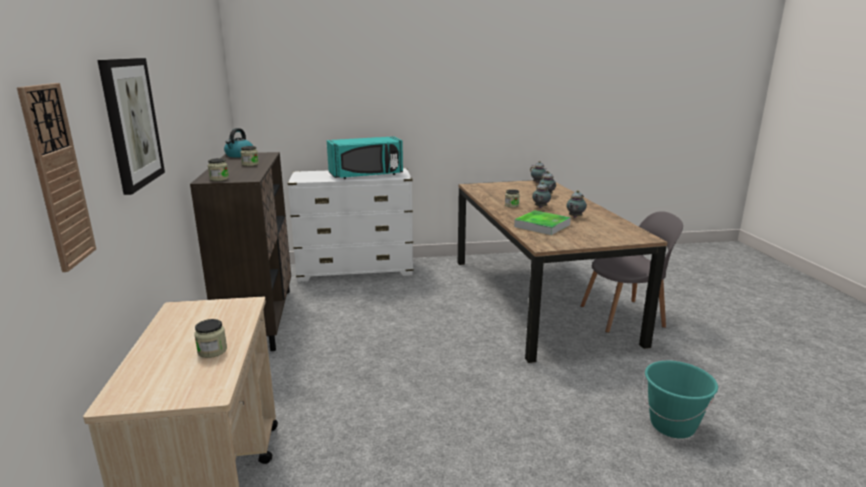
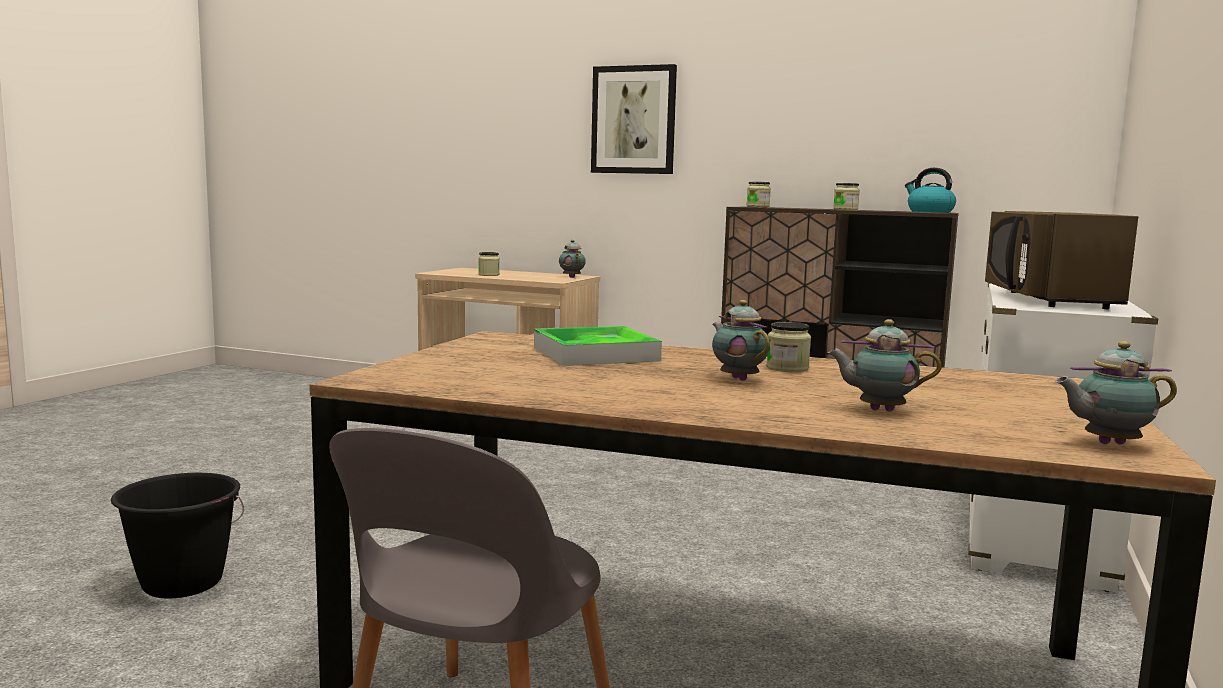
camera: 120 degrees right, 10 degrees down
wall clock [17,83,96,272] -> none
turquoise microwave [327,136,403,179] -> brown microwave [985,211,1138,309]
teapot [566,190,587,218] -> teapot moved to [559,240,586,278]
turquoise bucket [642,361,718,439] -> black bucket [111,473,244,598]

